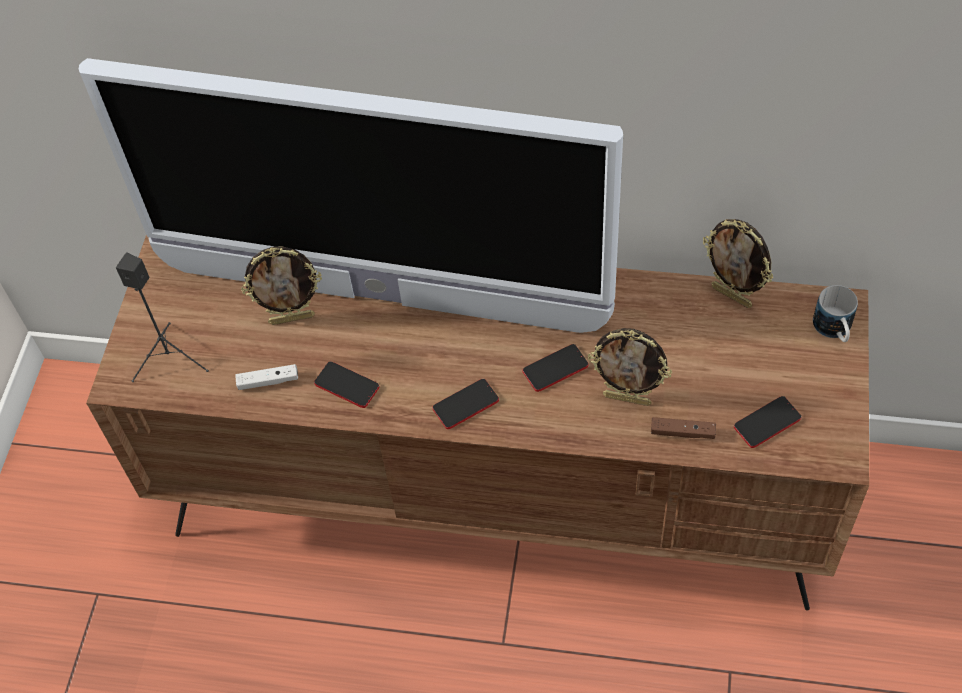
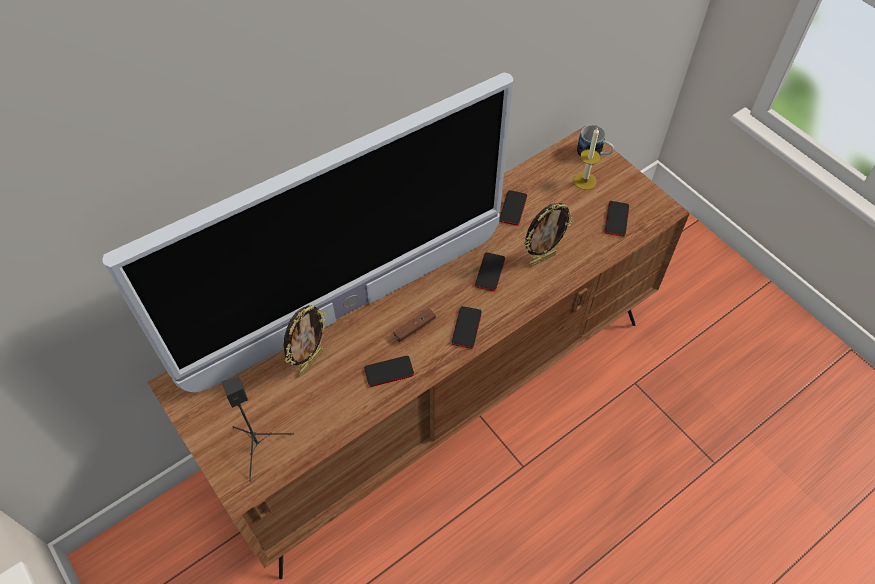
camera: 50 degrees left, 0 degrees up
white game controller [235,364,298,390] -> none
brown game controller [651,417,716,439] -> brown game controller moved to [394,308,436,342]
picture frame [703,219,773,308] -> none
none -> phone [499,190,527,226]
none -> candle [574,128,601,190]

